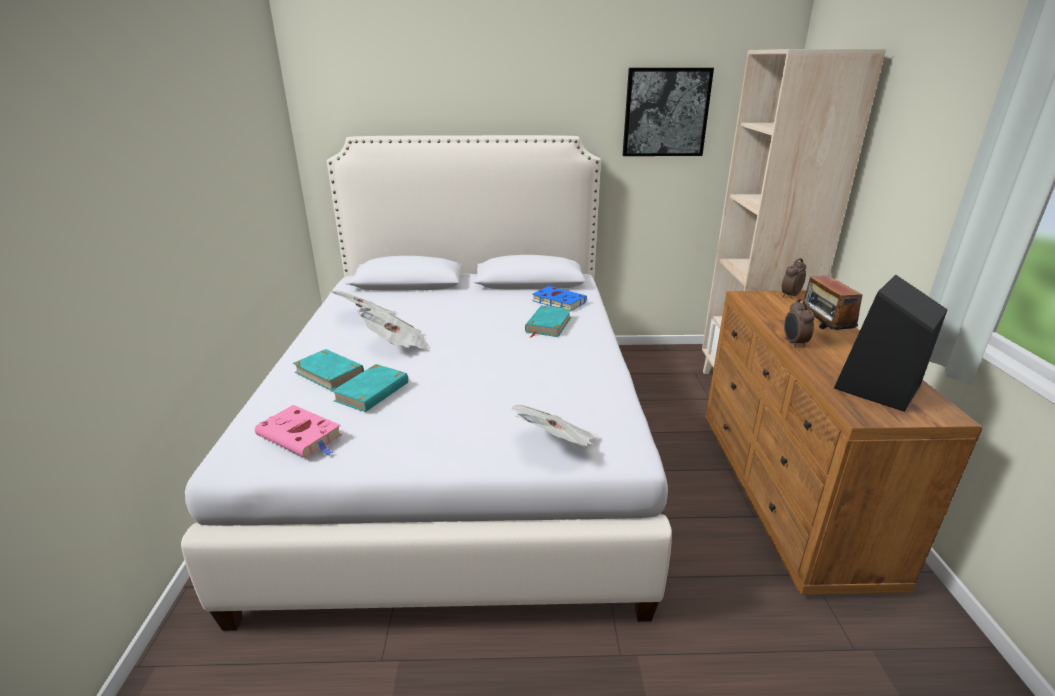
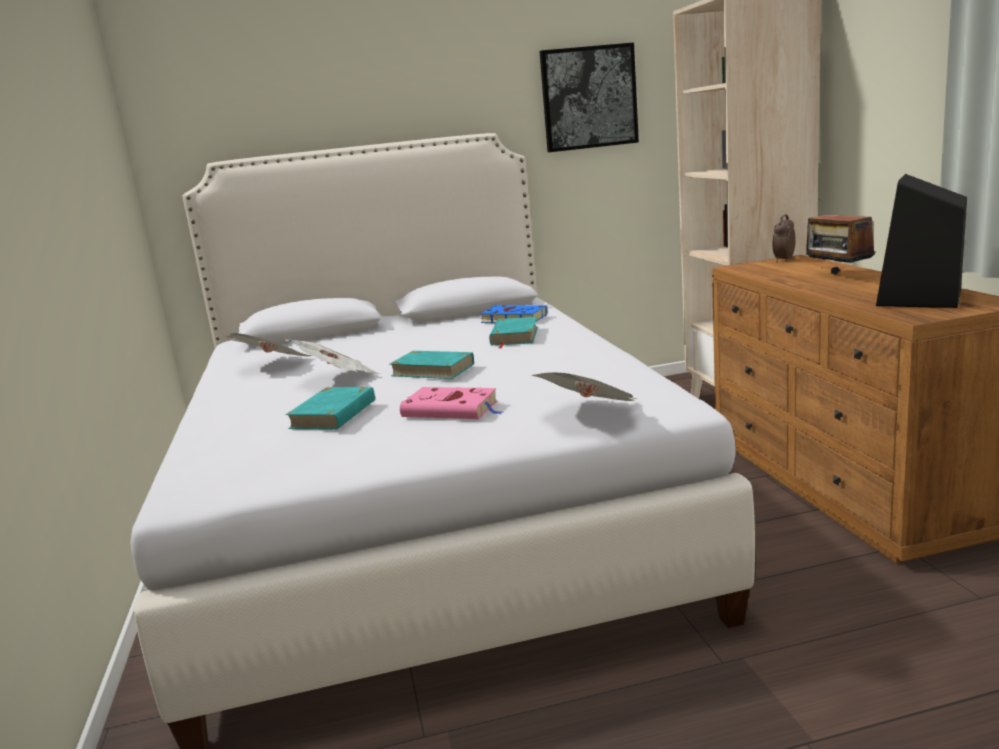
camera: 10 degrees left, 10 degrees down
pink book [255,405,342,458] -> pink book moved to [400,387,503,419]
turquoise book [293,349,364,391] -> turquoise book moved to [390,351,474,379]
alarm clock [784,299,815,348] -> none

